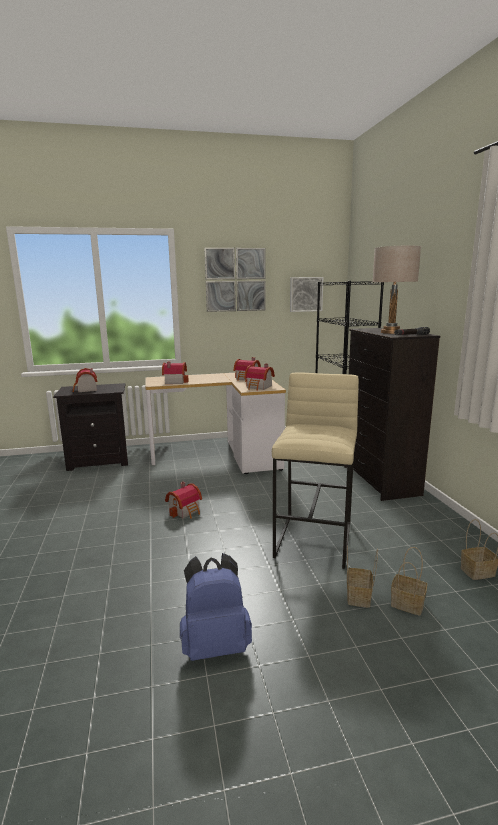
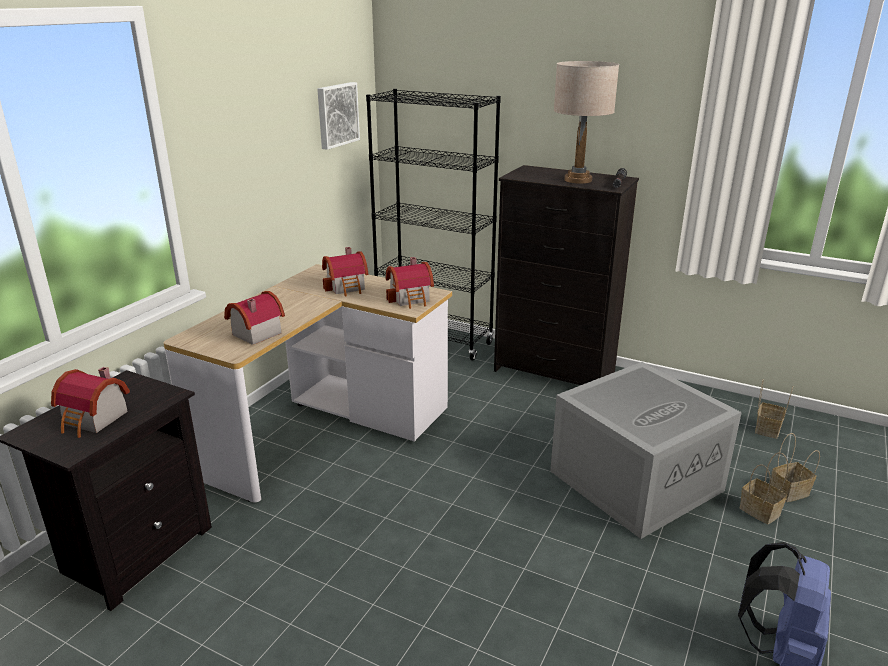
camera: 50 degrees left, 10 degrees up
toy house [165,482,202,519] -> none
picture [204,248,266,312] -> none
beige stool [272,373,359,569] -> grey storage box [550,362,742,539]

